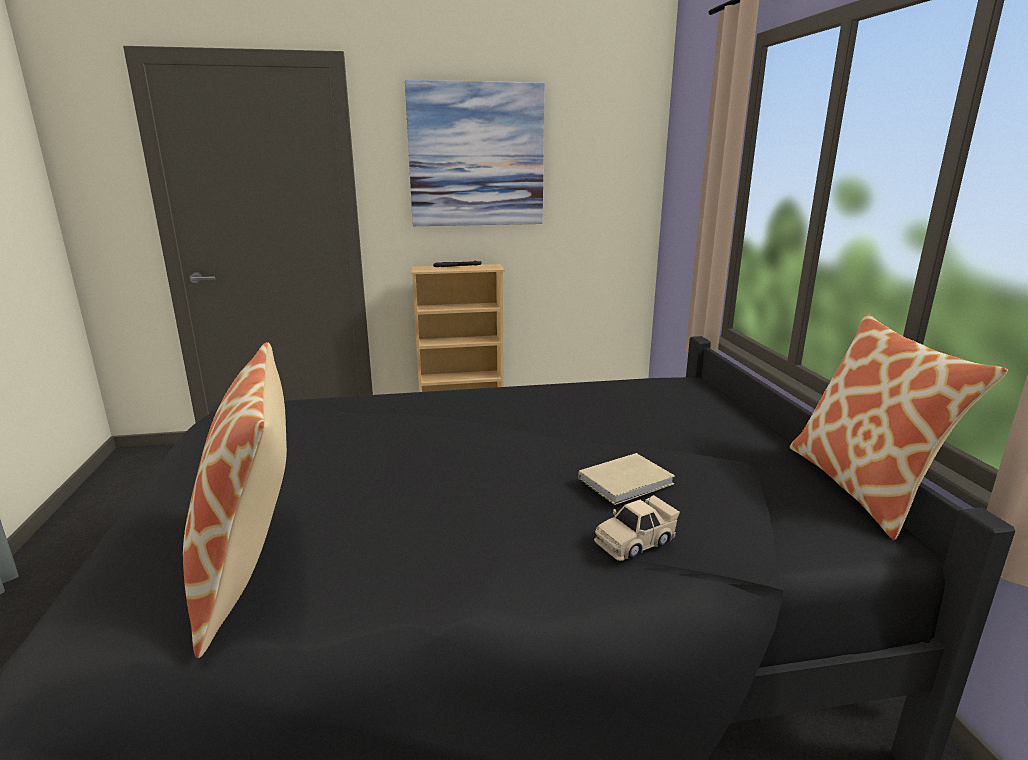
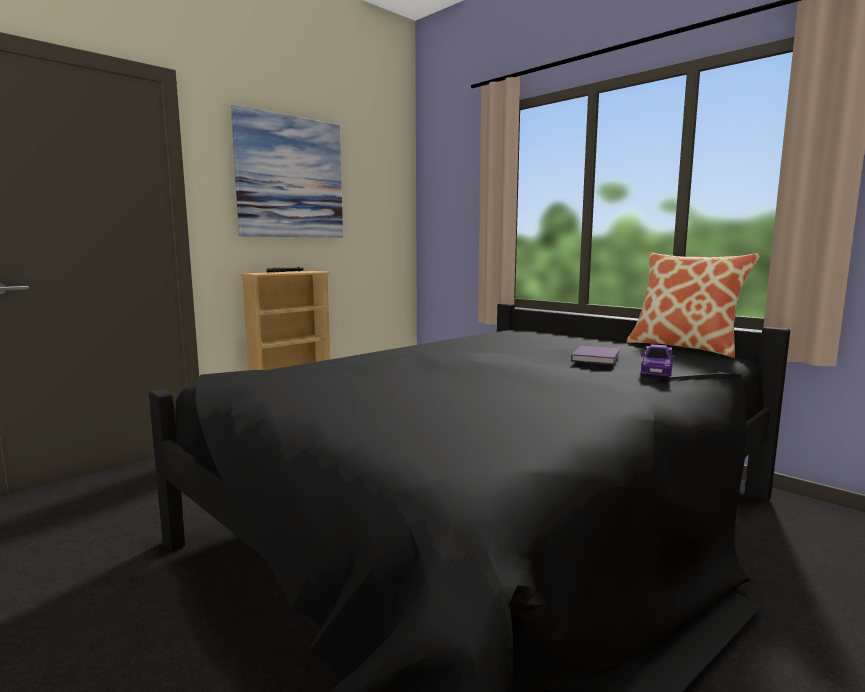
camera: 35 degrees left, 10 degrees down
pillow [183,342,287,658] -> none
beige book [578,453,675,505] -> purple book [571,346,620,365]
beige toy car [594,495,680,561] -> purple toy car [641,343,675,376]

